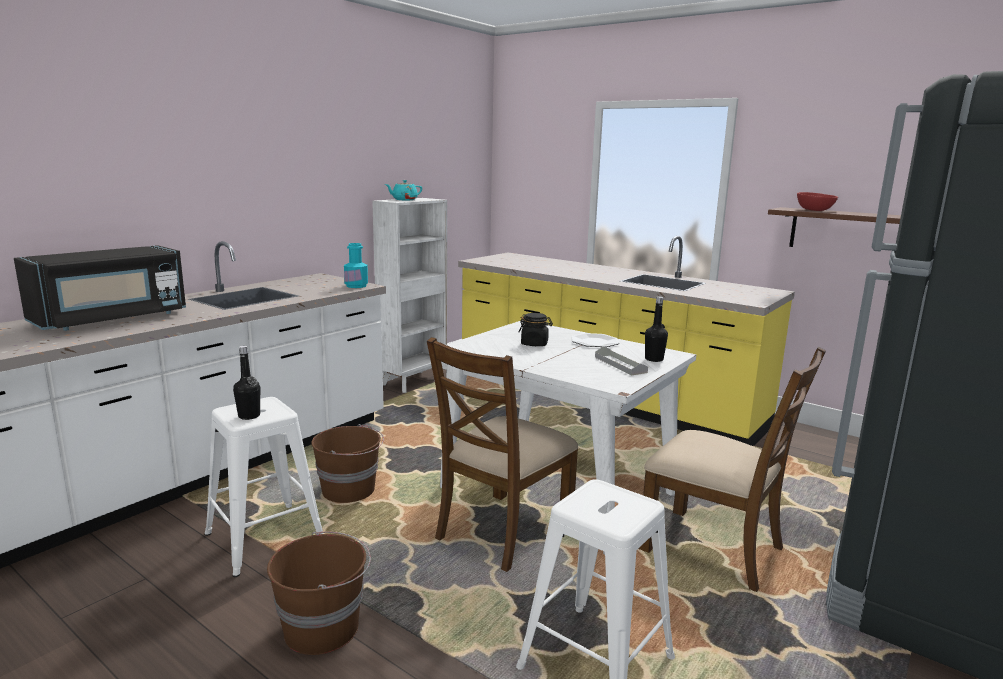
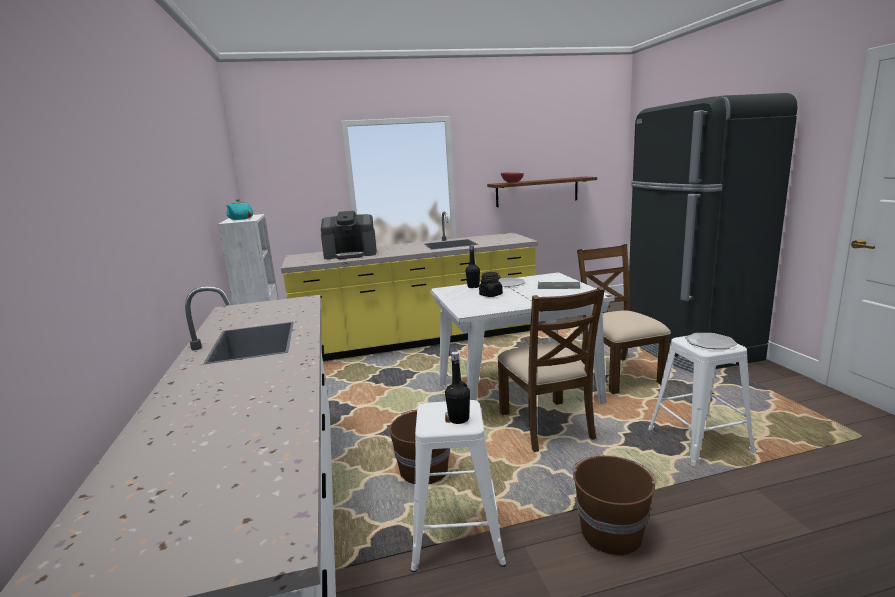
camera: 50 degrees left, 0 degrees up
black microwave [14,245,186,331] -> none
turquoise bottle [344,243,368,288] -> none
brown chair [638,347,826,592] -> brown chair turned 90 degrees counterclockwise [577,244,671,394]
black bottle [645,296,668,362] -> black bottle moved to [466,245,480,288]
none -> coffee machine [321,211,377,259]
none -> plate [685,333,737,349]

